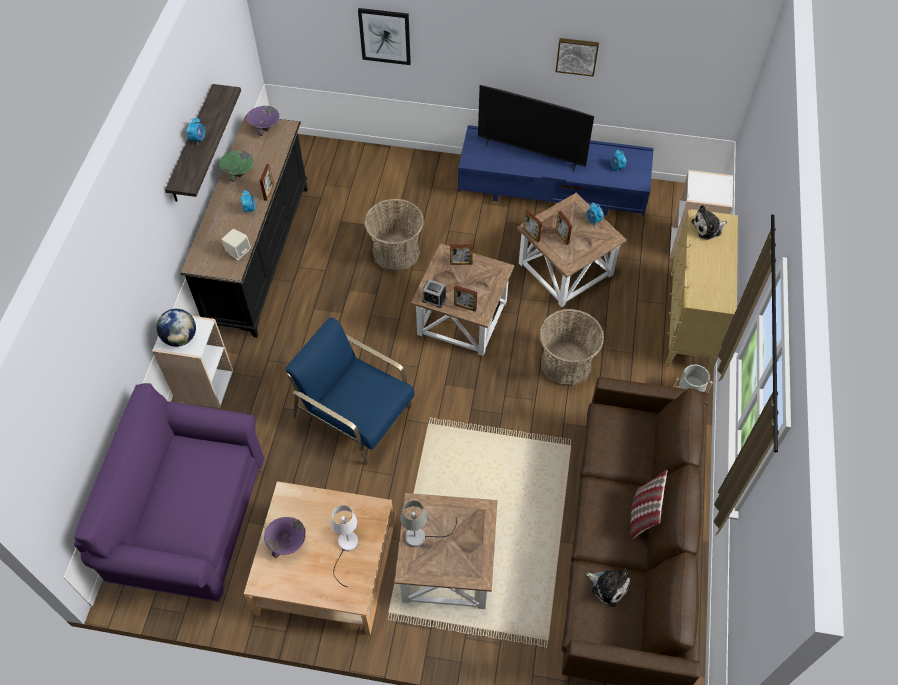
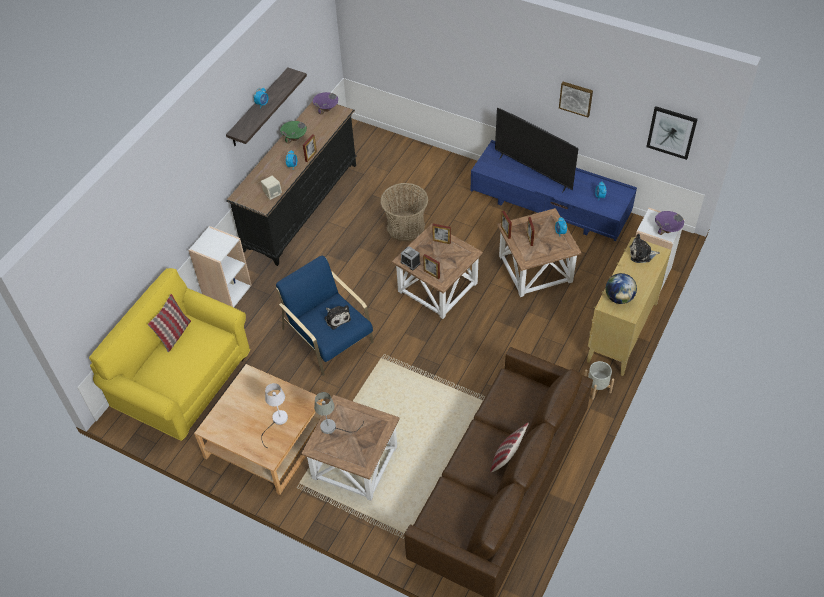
camera: 20 degrees right, 5 degrees down
purple sofa [74,383,264,602] -> yellow sofa [89,268,250,441]
globe [156,309,196,347] -> globe moved to [606,273,637,304]
purple bowl [264,517,305,558] -> purple bowl moved to [655,211,684,235]
picture [358,8,411,65] -> picture moved to [646,106,698,160]
basket [539,309,604,386] -> none
plush toy [586,569,630,607] -> plush toy moved to [324,305,351,330]
none -> pillow [148,294,191,352]

